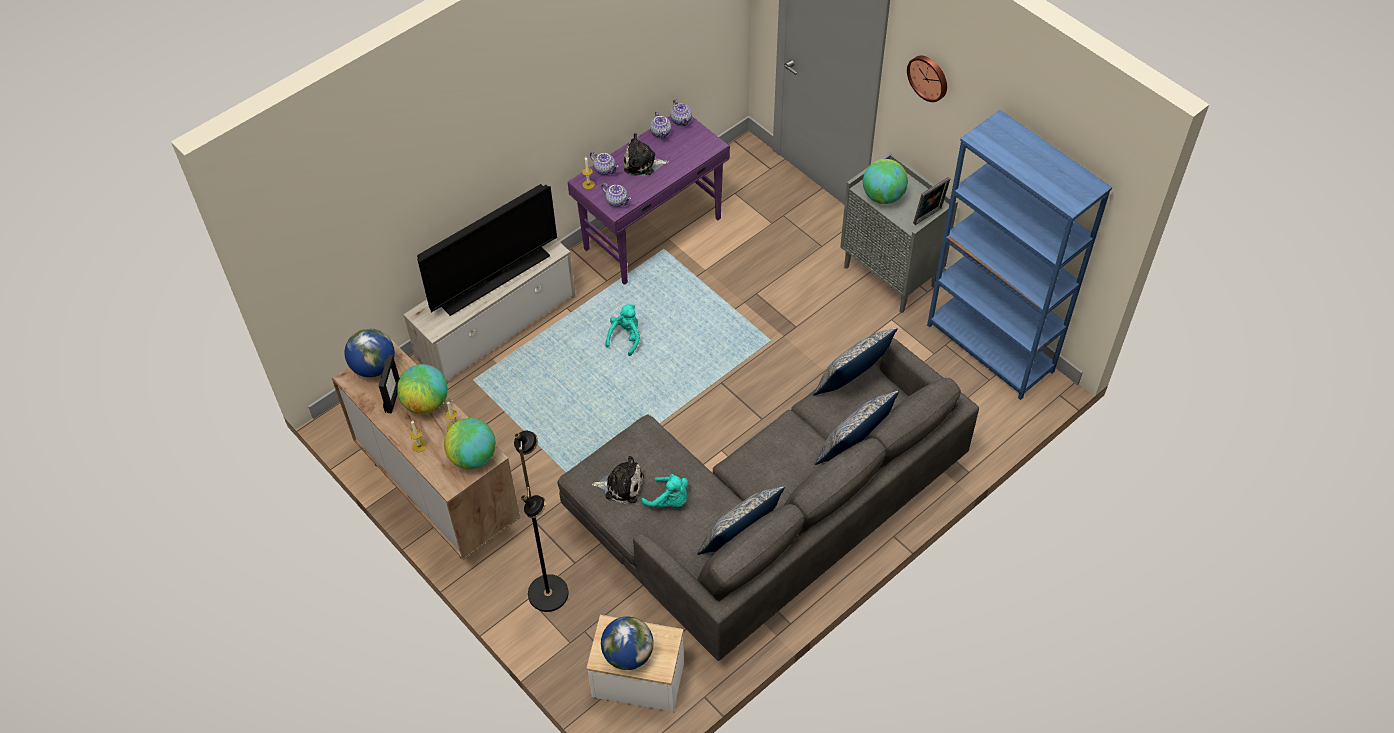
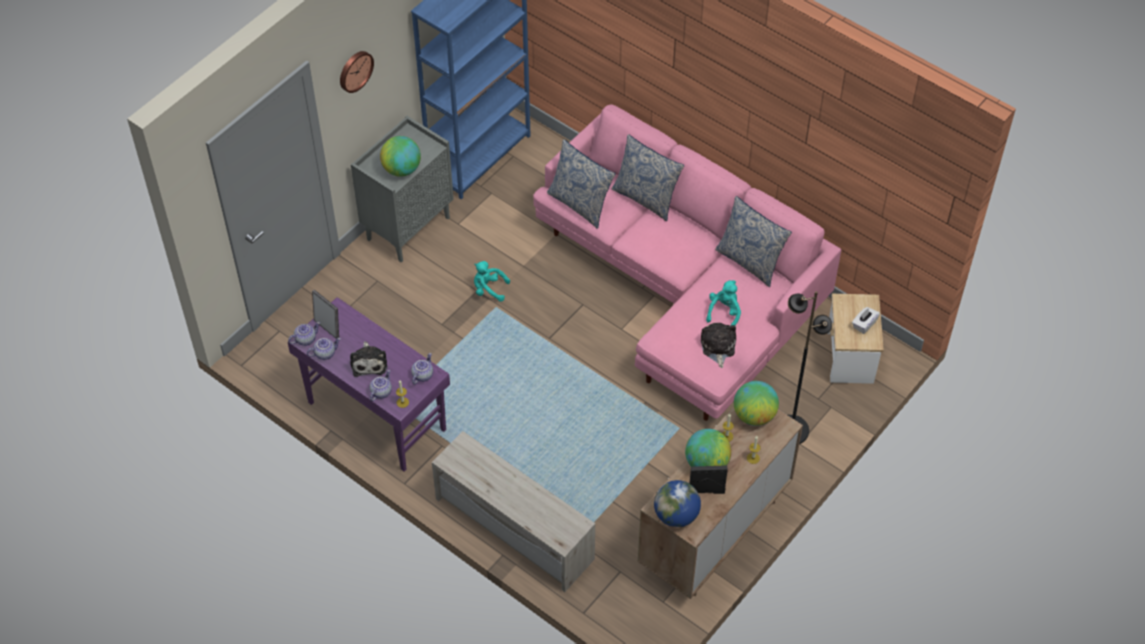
camera: 100 degrees left, 0 degrees up
television [417,184,557,316] -> none
grey sofa [558,338,979,661] -> pink sofa [533,104,841,421]
globe [601,617,654,670] -> white tissue box [852,307,880,334]
turquoise plush toy [605,304,640,356] -> turquoise plush toy moved to [474,261,510,302]
picture frame [913,177,950,225] -> picture frame moved to [312,290,339,339]

